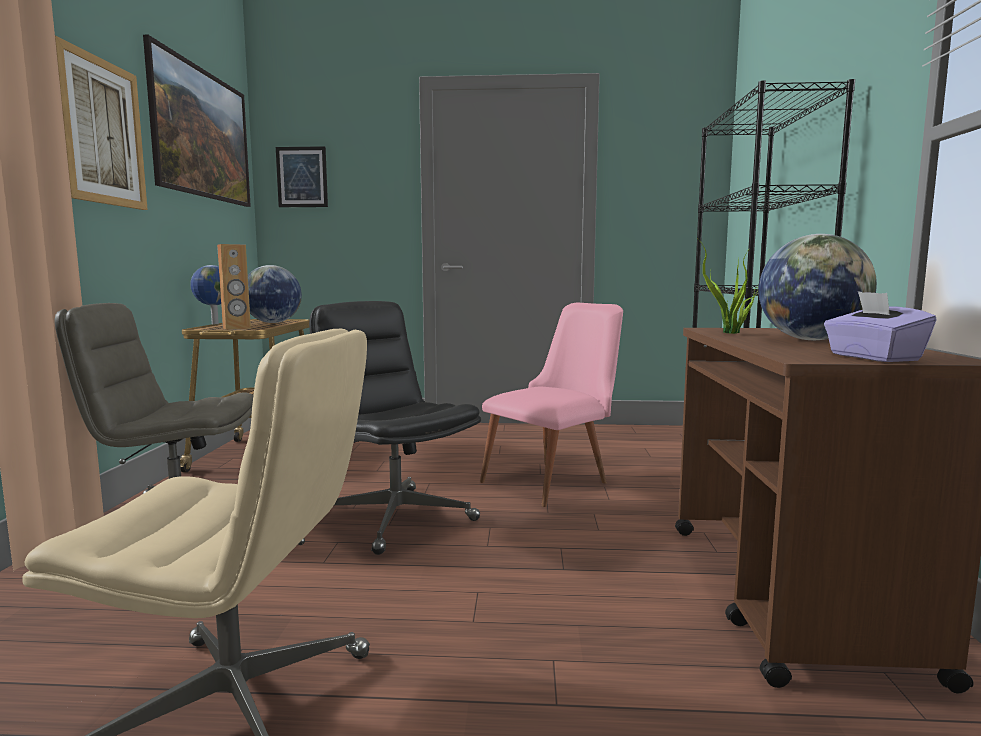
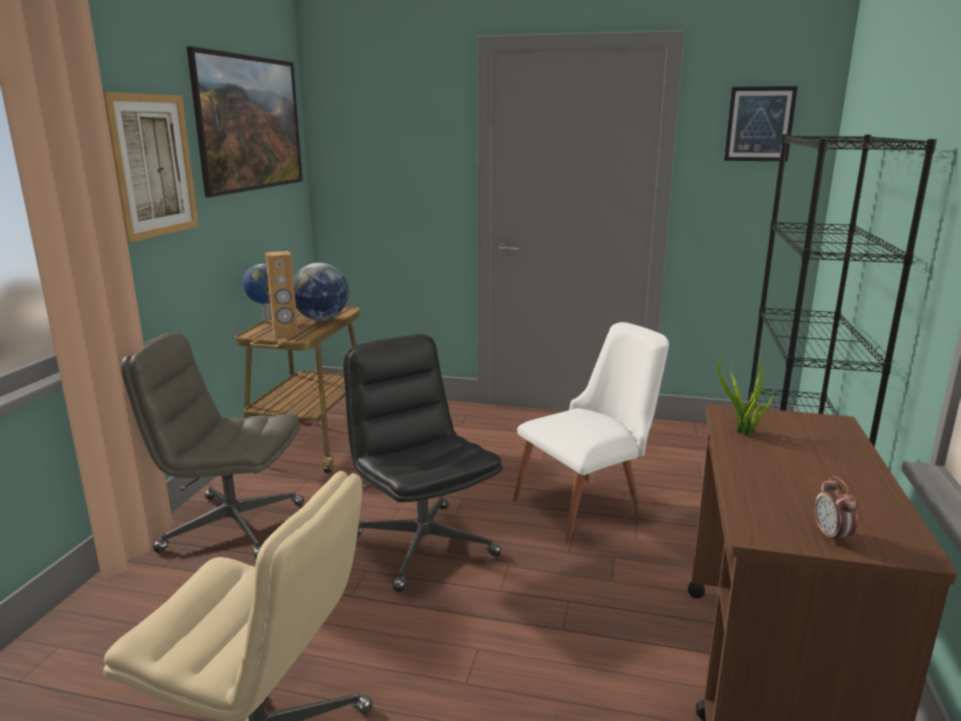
camera: 10 degrees right, 10 degrees up
picture [276,146,328,207] -> picture moved to [724,86,798,161]
pink chair [480,303,623,507] -> white chair [513,322,669,543]
globe [759,234,877,340] -> none
purple tissue box [824,291,937,362] -> alarm clock [814,476,858,544]

